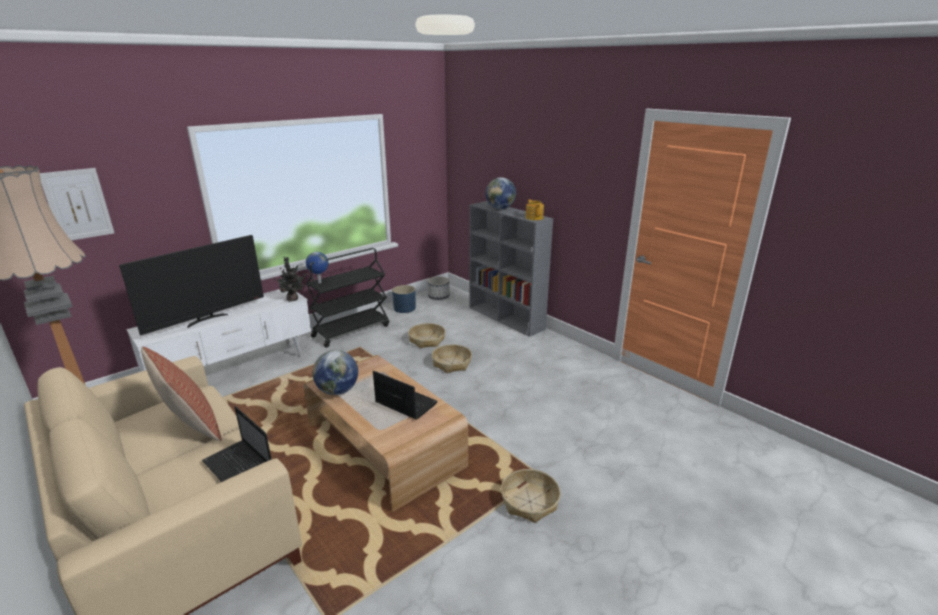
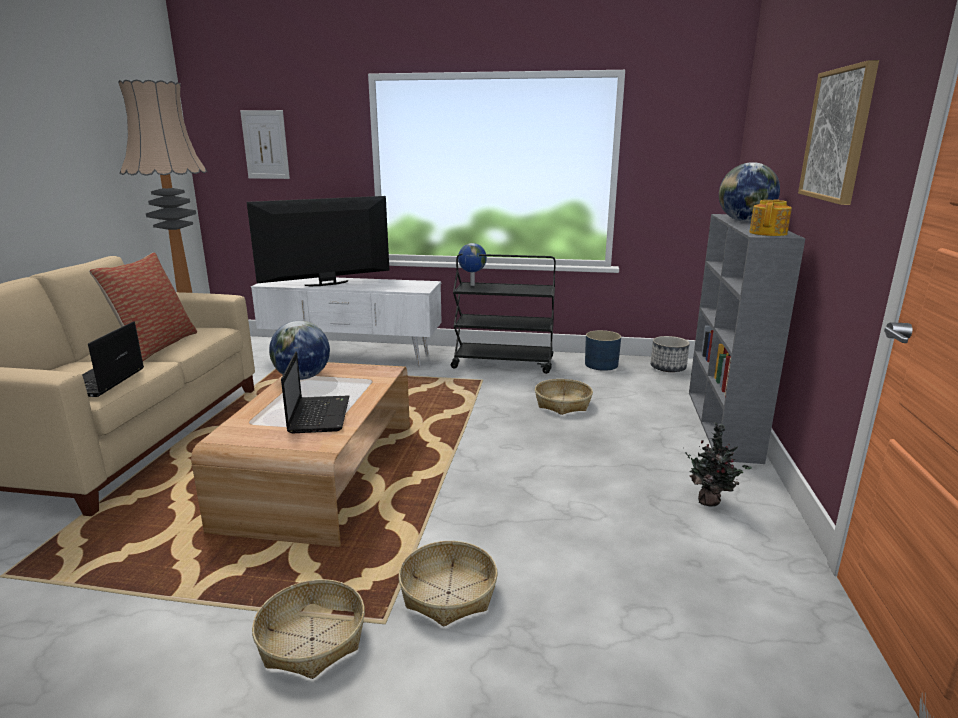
camera: 50 degrees right, 5 degrees down
television [119,235,264,335] -> television turned 150 degrees clockwise [247,196,390,286]
potted plant [273,257,307,302] -> potted plant moved to [683,422,752,507]
basket [432,344,472,373] -> basket moved to [398,541,498,626]
none -> picture [798,60,879,205]

